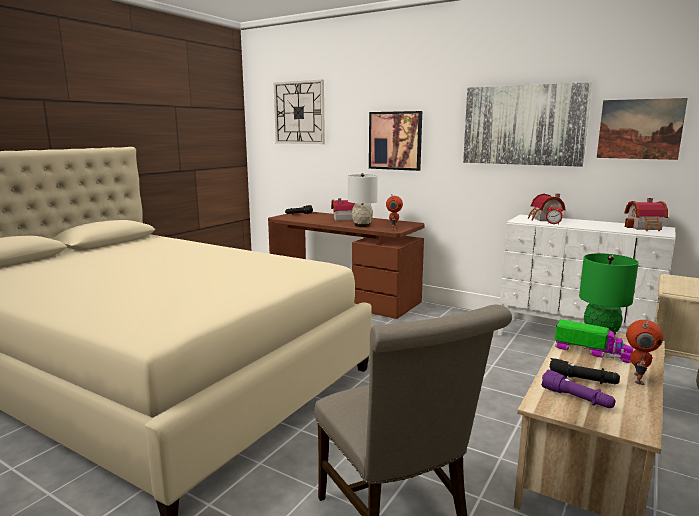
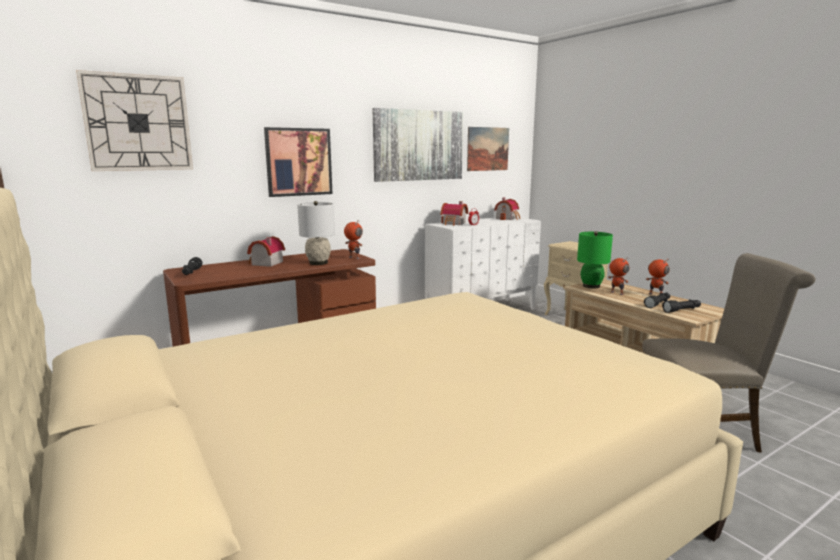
camera: 65 degrees left, 0 degrees up
purple flashlight [541,370,616,408] -> black flashlight [662,299,701,313]
toy truck [555,319,633,363] -> toy robot [608,258,630,295]

